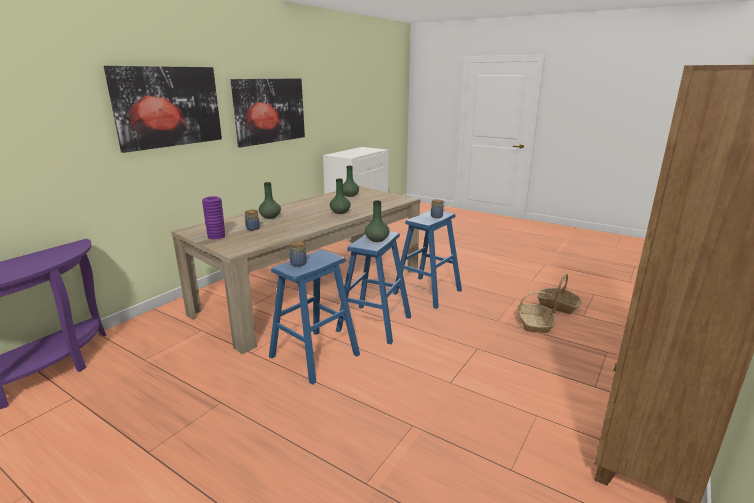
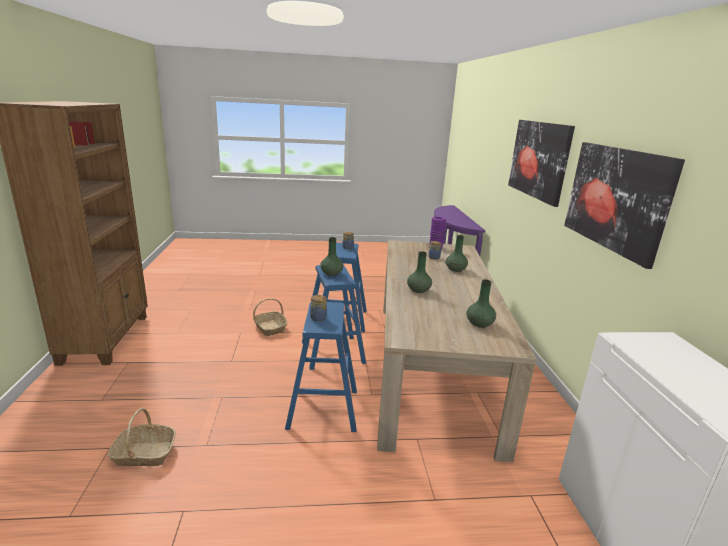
camera: 140 degrees right, 0 degrees up
basket [517,291,557,333] -> basket moved to [253,298,287,336]

